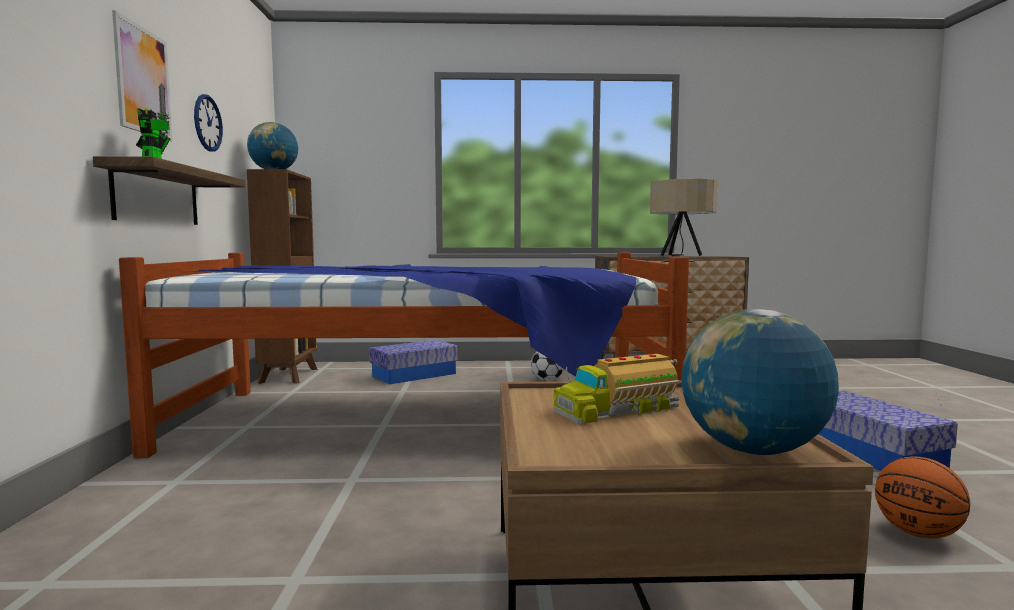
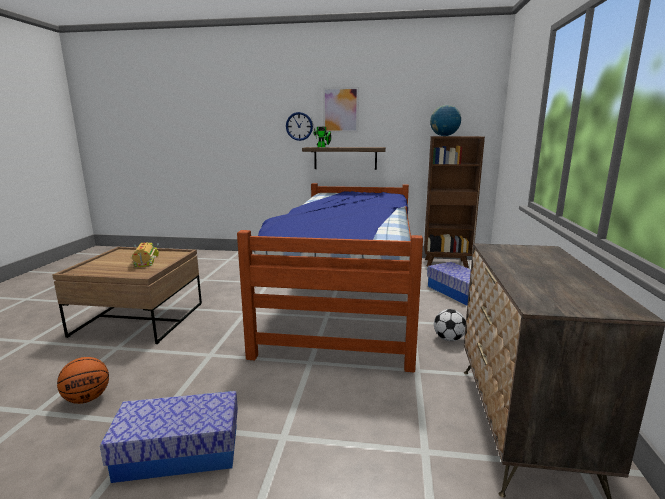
camera: 100 degrees right, 10 degrees up
wall clock [194,94,223,152] -> wall clock moved to [286,112,313,141]
beige table lamp [650,179,717,256] -> none
globe [681,309,839,455] -> none

